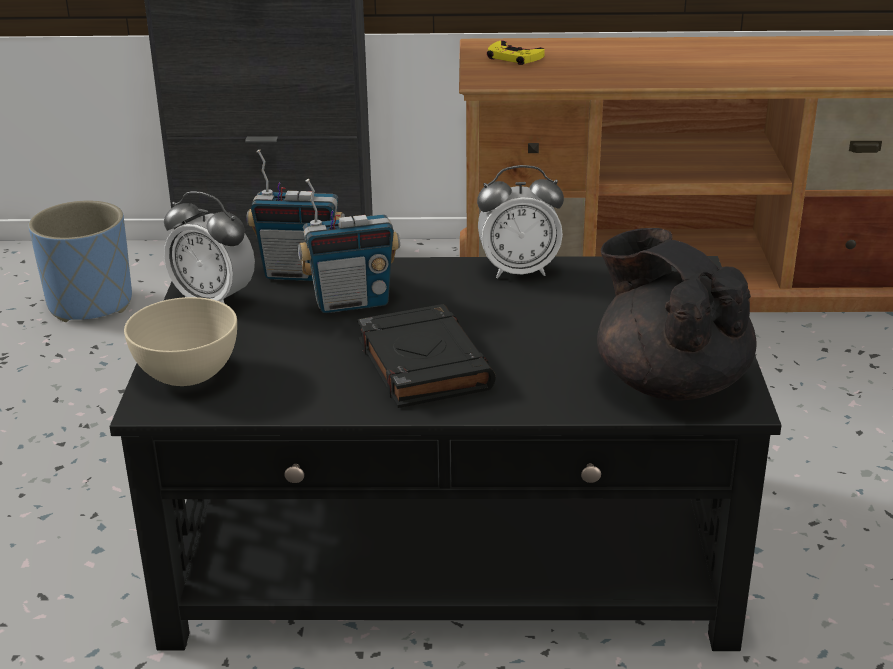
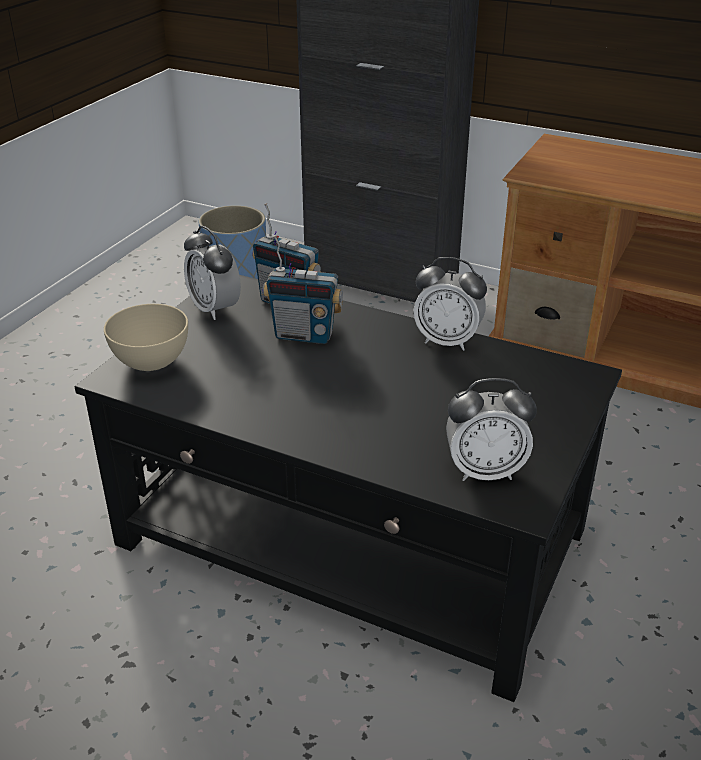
camera: 25 degrees right, 5 degrees up
black book [357,304,496,408] -> none
yellow game controller [487,41,545,65] -> none
black teapot [597,228,757,401] -> alarm clock [446,378,537,481]

